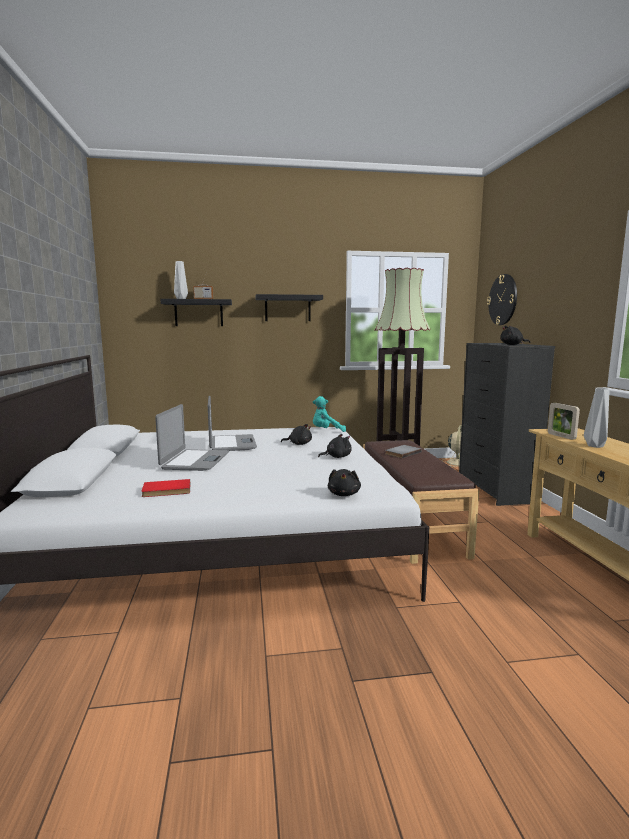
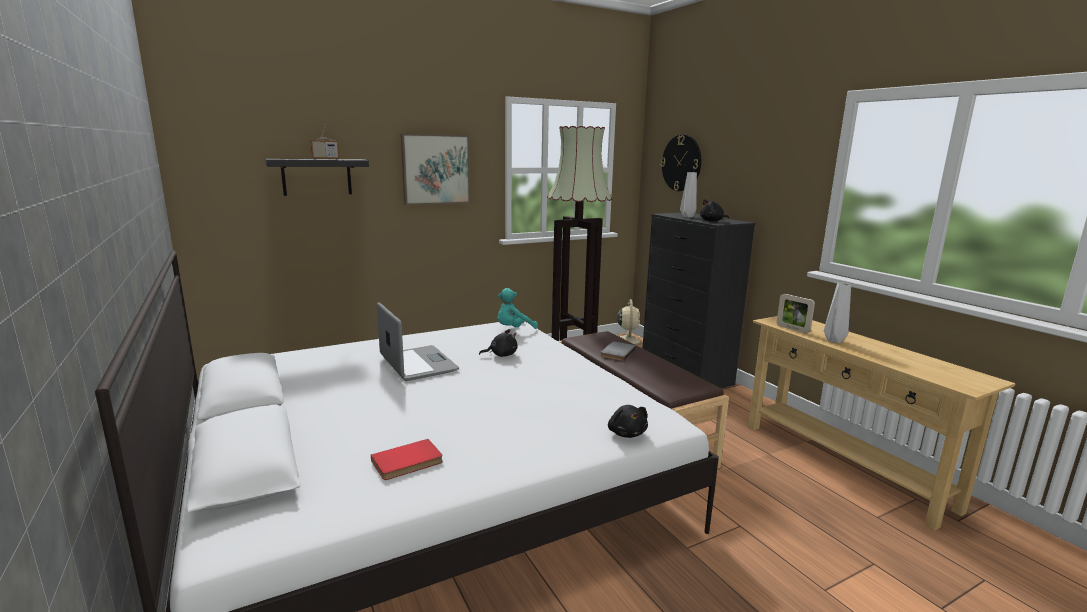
camera: 20 degrees left, 5 degrees up
laptop [155,404,229,471] -> none
grey vase [174,261,188,299] -> grey vase moved to [680,172,697,218]
black shelf [255,294,323,321] -> picture [401,134,470,205]
black plush toy [318,434,352,458] -> none

